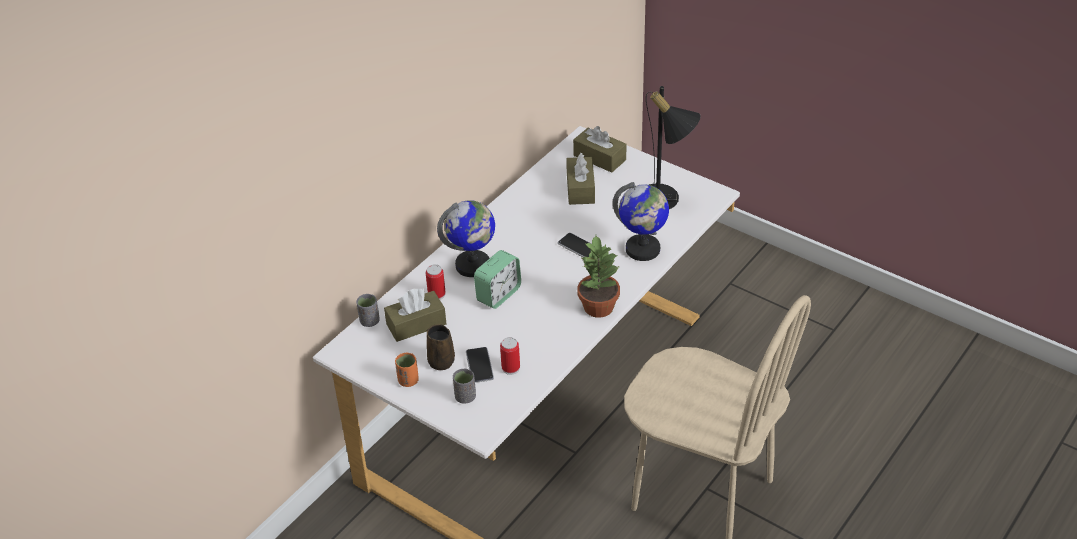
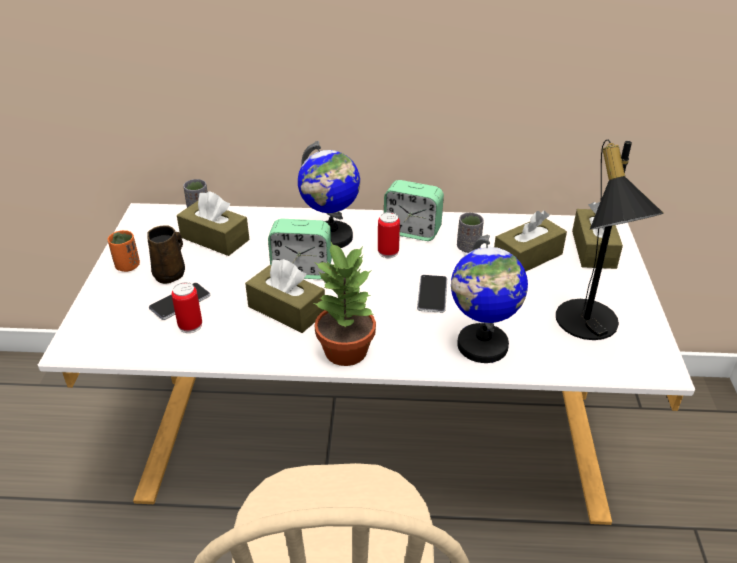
camera: 55 degrees right, 5 degrees down
can [426,264,446,300] -> can moved to [378,212,400,258]
grey cup [453,369,476,404] -> grey cup moved to [457,213,484,253]
none -> brown tissue box [245,259,325,333]
none -> alarm clock [384,180,444,241]

